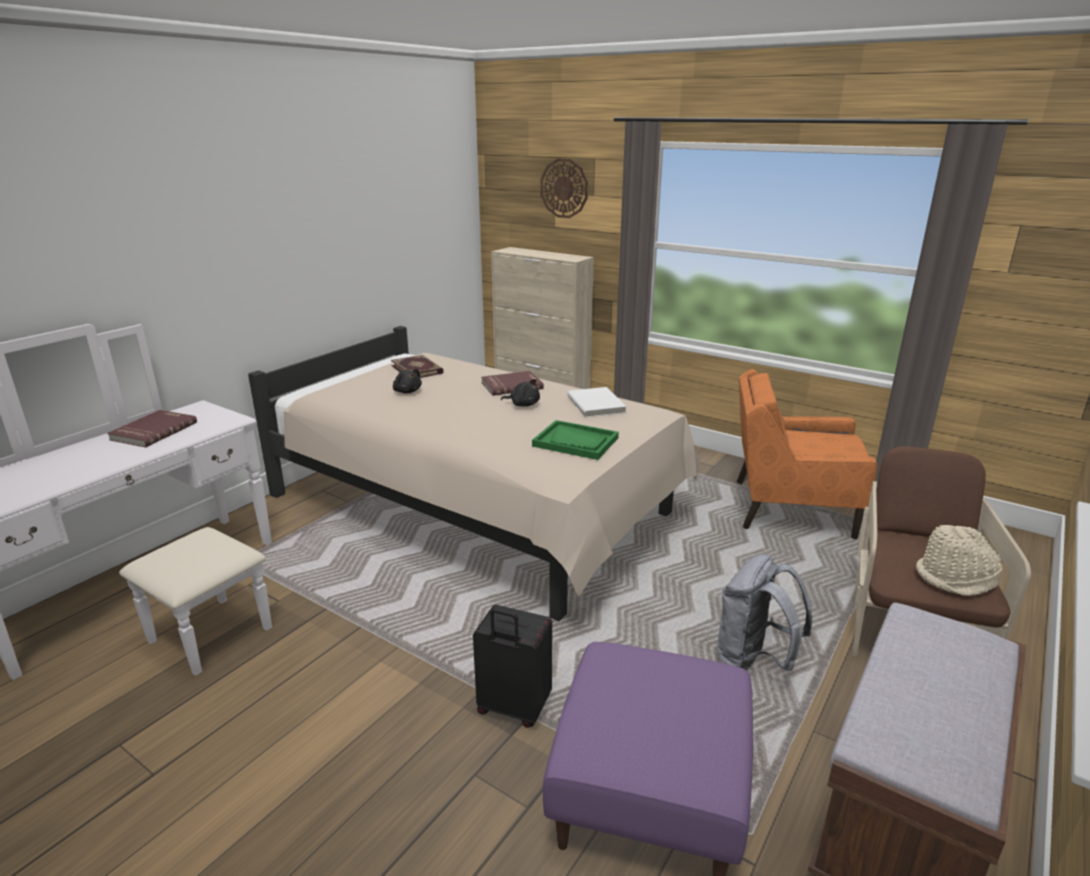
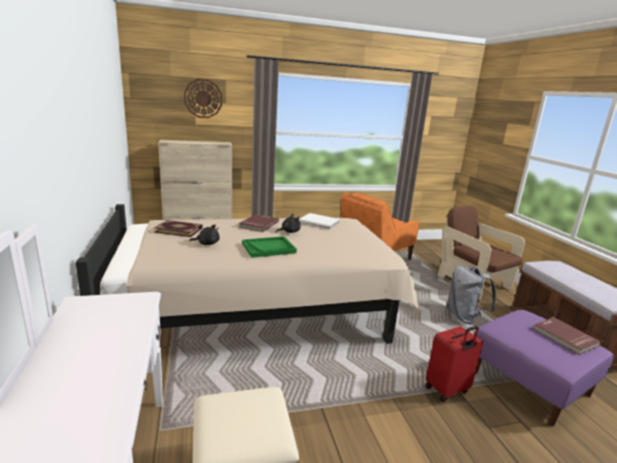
camera: 50 degrees left, 5 degrees down
red book [107,410,197,448] -> red book moved to [533,317,601,355]
black suitcase [473,605,552,728] -> red suitcase [425,326,483,403]
green tray [532,420,619,460] -> green tray moved to [242,236,297,258]
beige hat [916,525,1002,596] -> none

